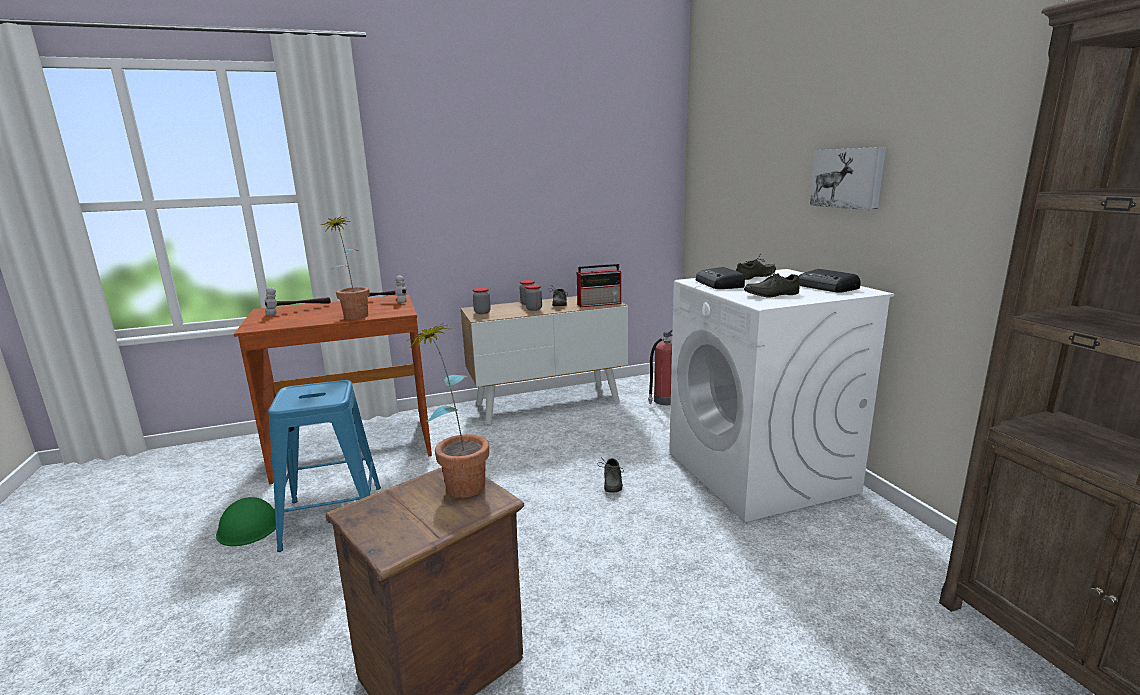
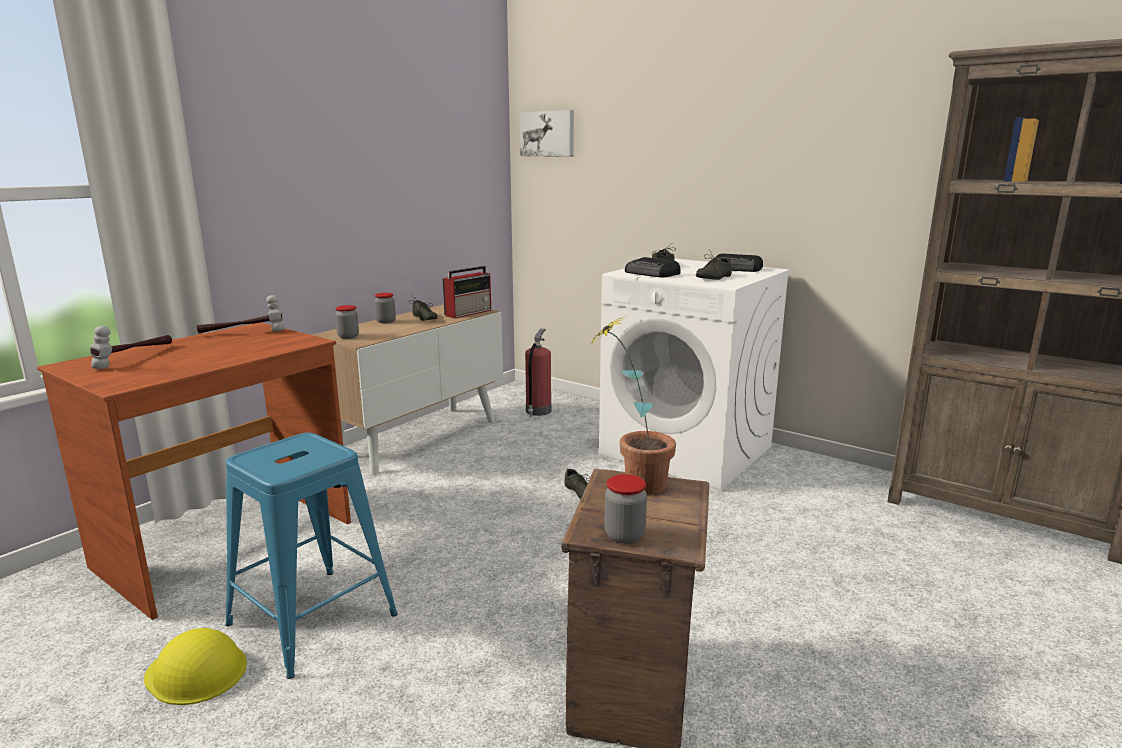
camera: 35 degrees left, 0 degrees up
green hard hat [216,497,276,546] -> yellow hard hat [144,628,247,705]
potted plant [320,215,370,320] -> none
jar [525,285,542,311] -> jar moved to [604,474,647,544]
picture [810,147,886,210] -> picture moved to [519,110,574,157]

